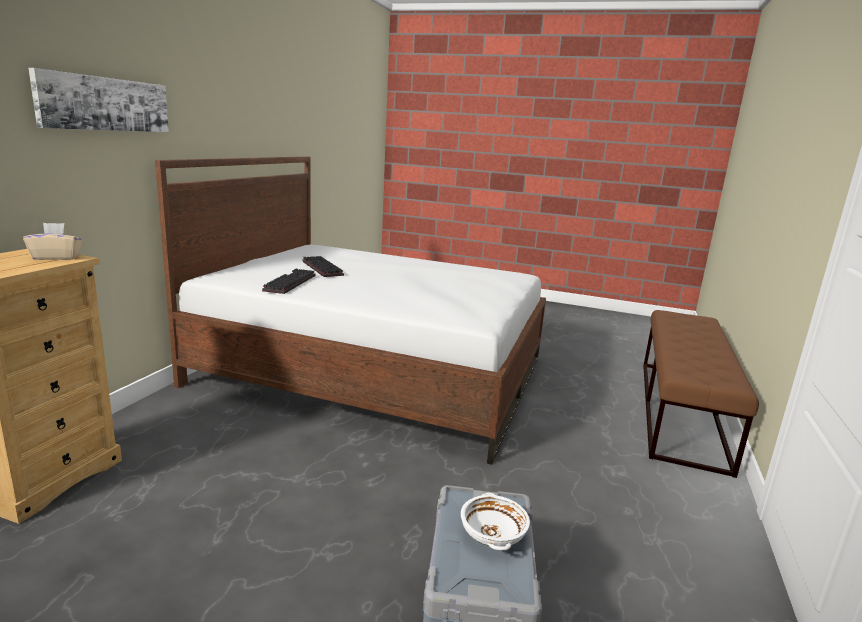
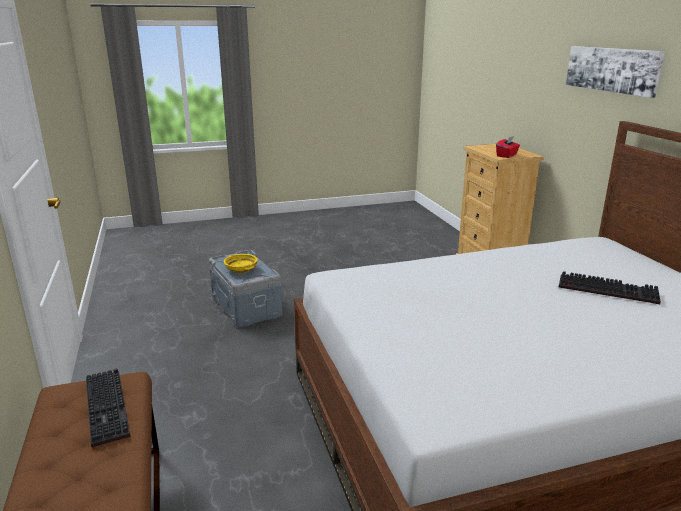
camera: 145 degrees right, 5 degrees up
beige tissue box [23,223,83,260] -> red tissue box [496,136,520,158]
keyboard [262,269,315,294] -> keyboard moved to [86,368,130,447]
white bowl [461,493,530,550] -> yellow bowl [224,254,258,273]

